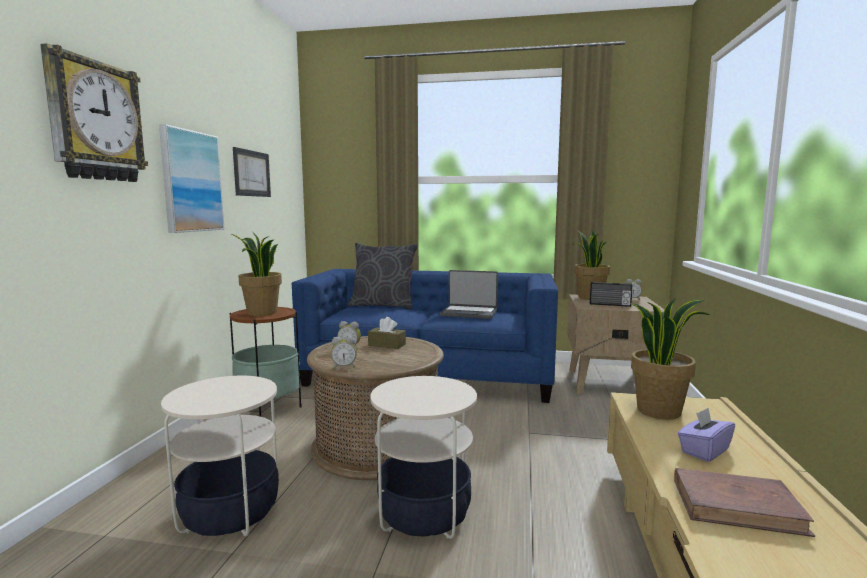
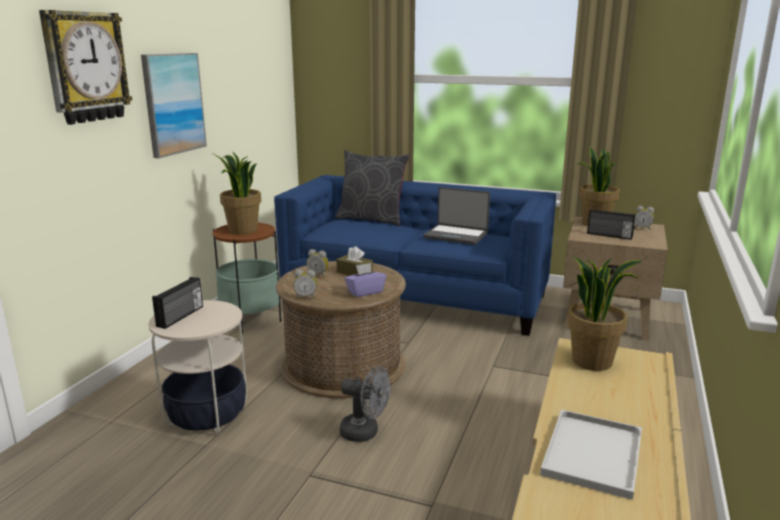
camera: 10 degrees right, 10 degrees up
picture [233,147,271,197] -> none
beige side table [370,376,477,539] -> grey fan [339,367,390,442]
brown book [674,468,815,537] -> white tray [540,409,642,500]
purple tissue box [678,408,735,462] -> purple tissue box moved to [345,263,386,297]
none -> radio [152,277,203,329]

